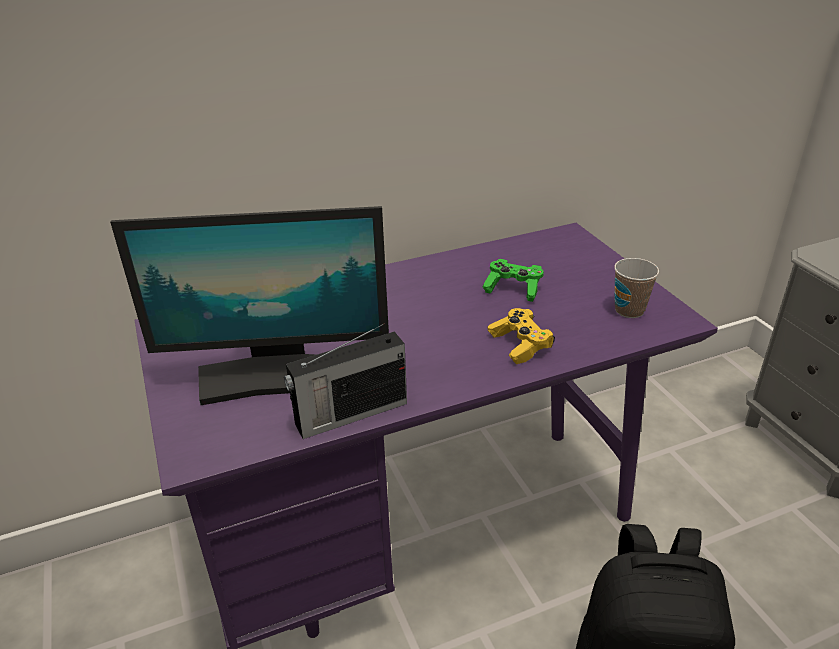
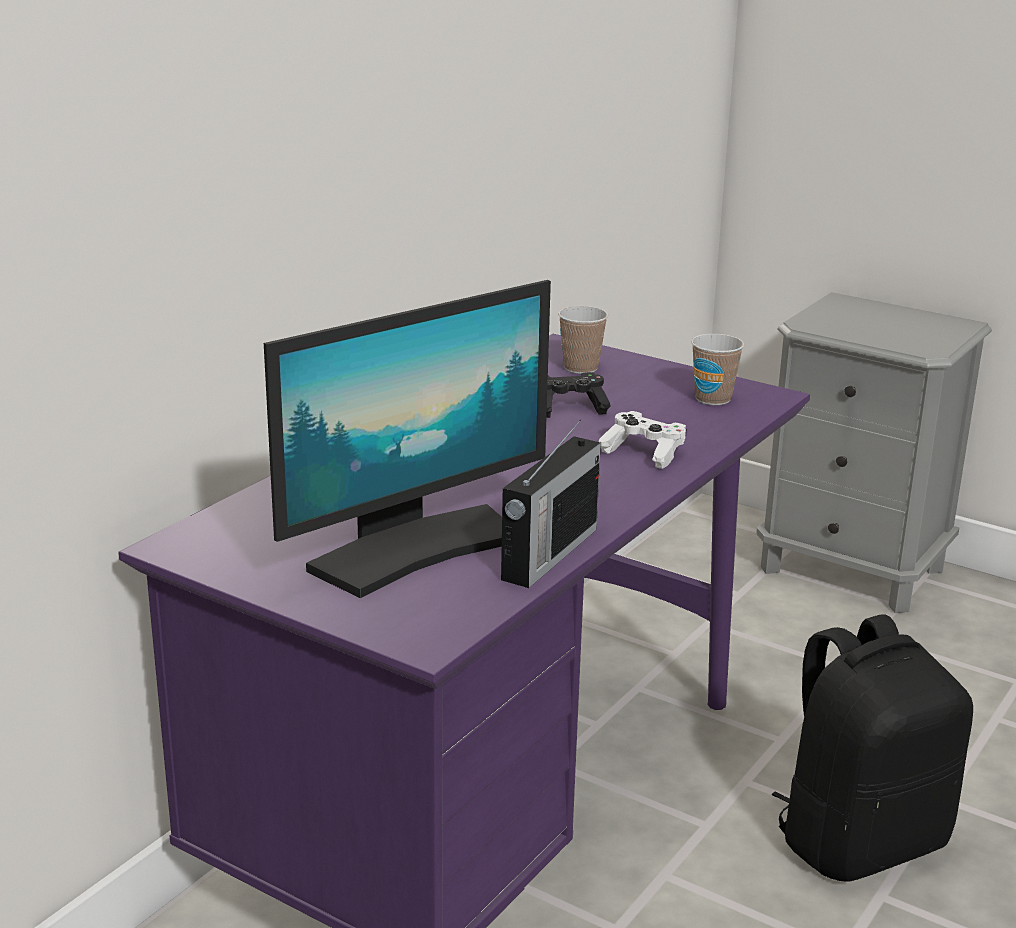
camera: 35 degrees left, 10 degrees down
green game controller [483,259,544,302] -> black game controller [546,372,611,418]
yellow game controller [487,308,555,364] -> white game controller [598,411,686,469]
none -> cup [558,306,608,374]

